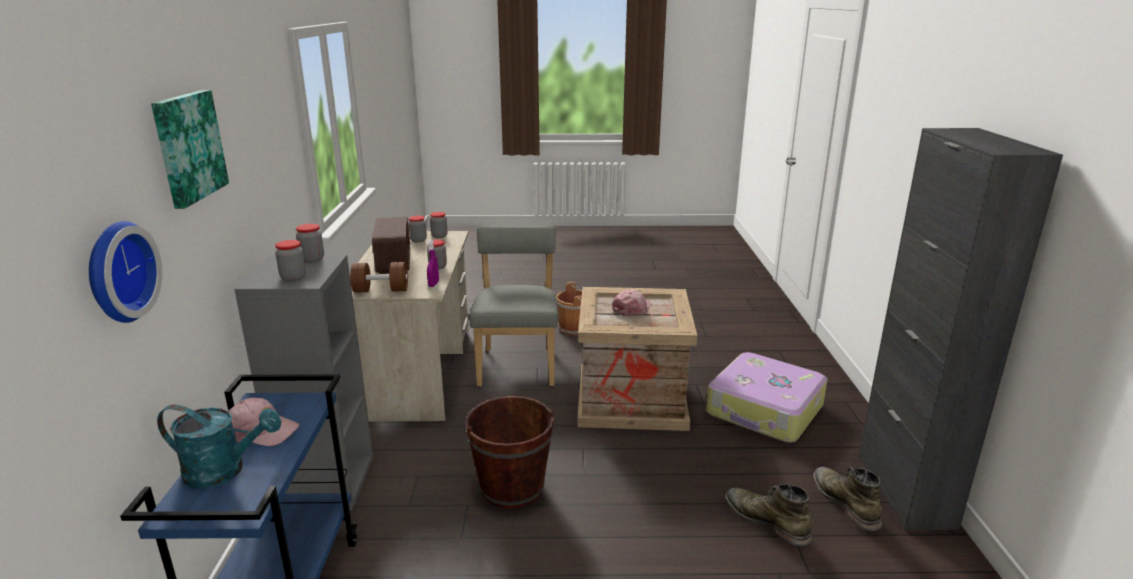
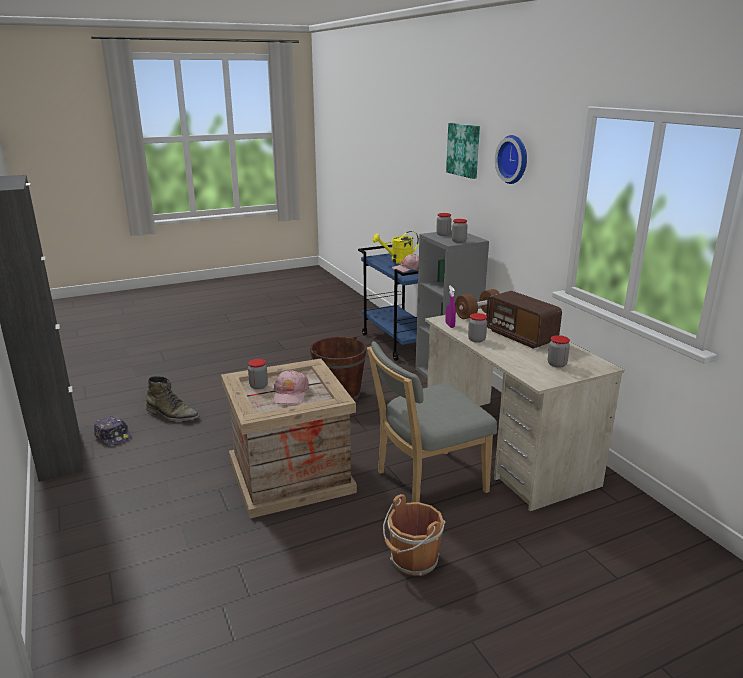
camera: 155 degrees right, 0 degrees up
wall clock [89,221,162,323] -> wall clock moved to [495,135,527,184]
turquoise watering can [157,405,281,488] -> yellow watering can [372,231,419,264]
jar [430,212,447,238] -> jar moved to [248,359,268,389]
grey chair [469,226,558,387] -> grey chair turned 90 degrees clockwise [367,341,497,502]
suitcase [706,352,828,442] -> none
green boot [813,467,882,531] -> cap [94,416,130,445]

